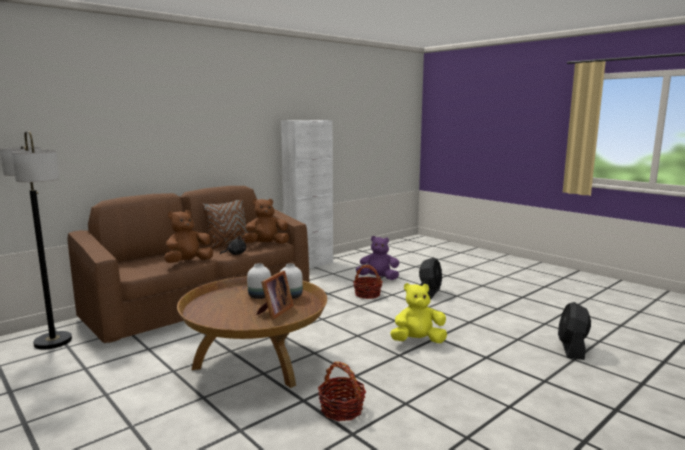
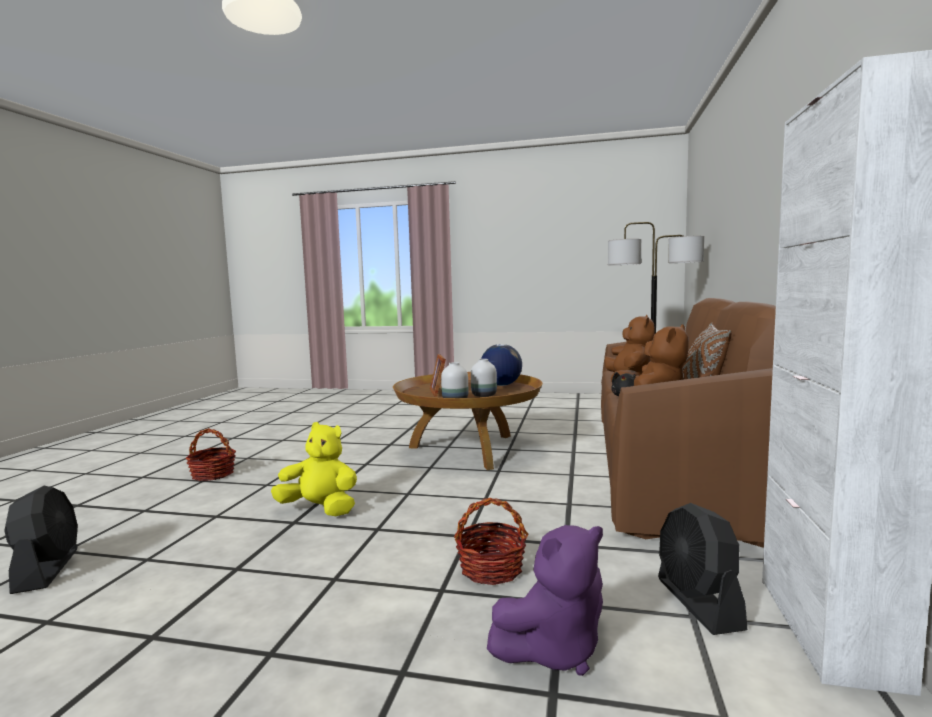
camera: 145 degrees right, 5 degrees down
basket [318,362,366,421] -> basket moved to [185,428,236,481]
yellow plush toy [390,283,447,343] -> yellow plush toy turned 120 degrees counterclockwise [271,422,357,516]
black fan [419,257,442,299] -> black fan moved to [658,503,747,635]
none -> globe [481,344,522,386]

